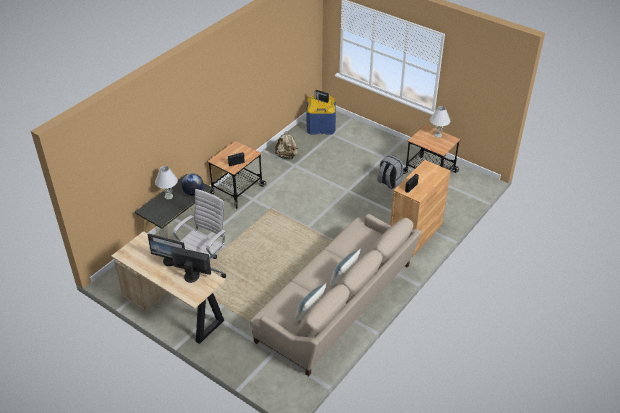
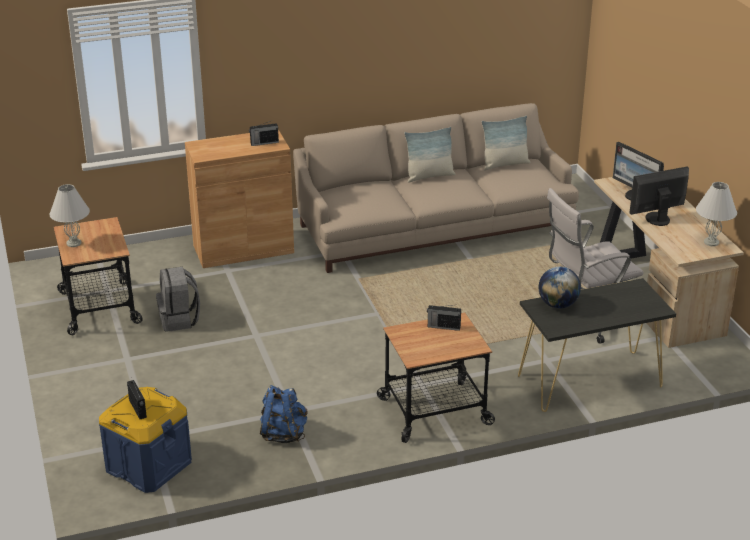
camera: 145 degrees left, 10 degrees down
monitor [148,233,185,266] -> monitor turned 75 degrees counterclockwise [630,167,689,226]
white table lamp [155,166,178,199] -> white table lamp moved to [696,182,737,246]
beige backpack [275,131,298,159] -> blue backpack [260,385,308,443]

